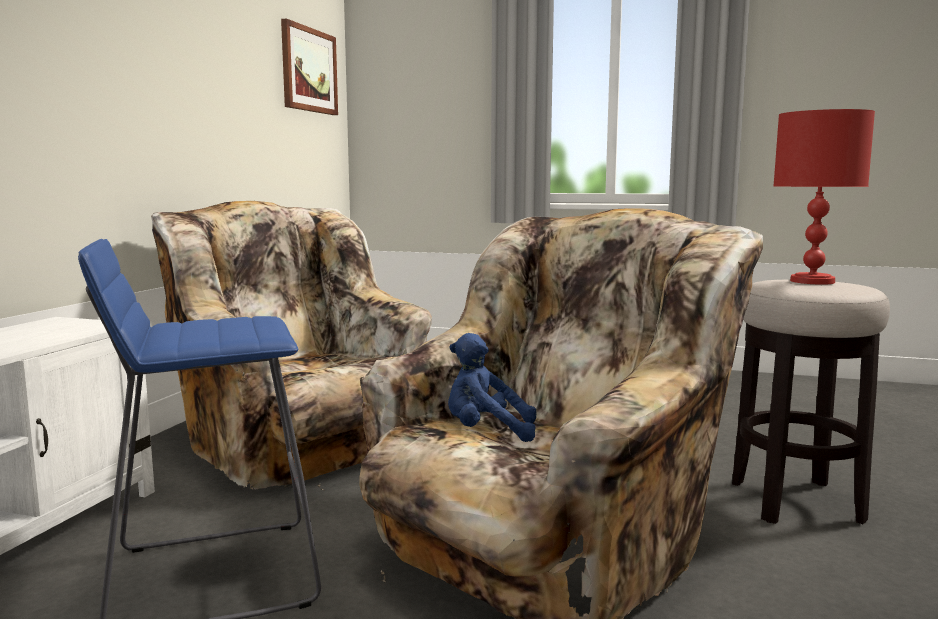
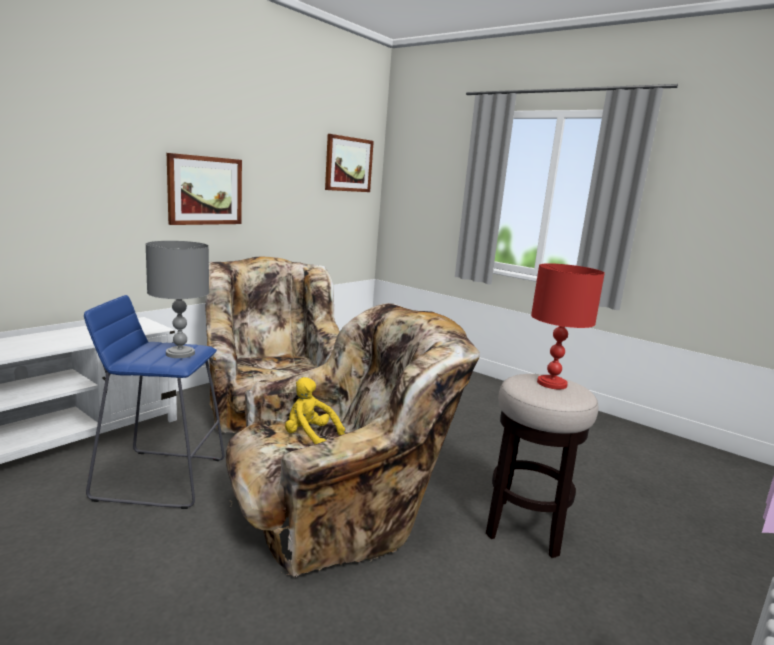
camera: 20 degrees right, 5 degrees up
blue plush toy [448,333,536,442] -> yellow plush toy [285,377,345,445]
none -> grey table lamp [146,241,209,358]
none -> picture [167,153,242,225]

